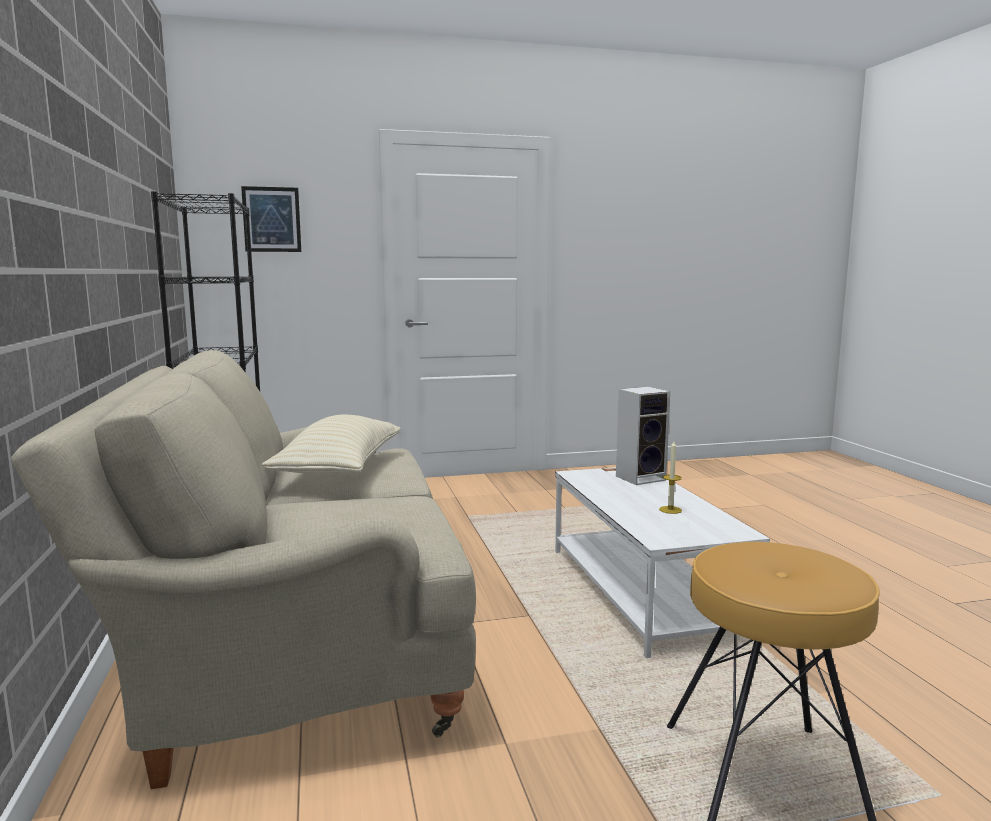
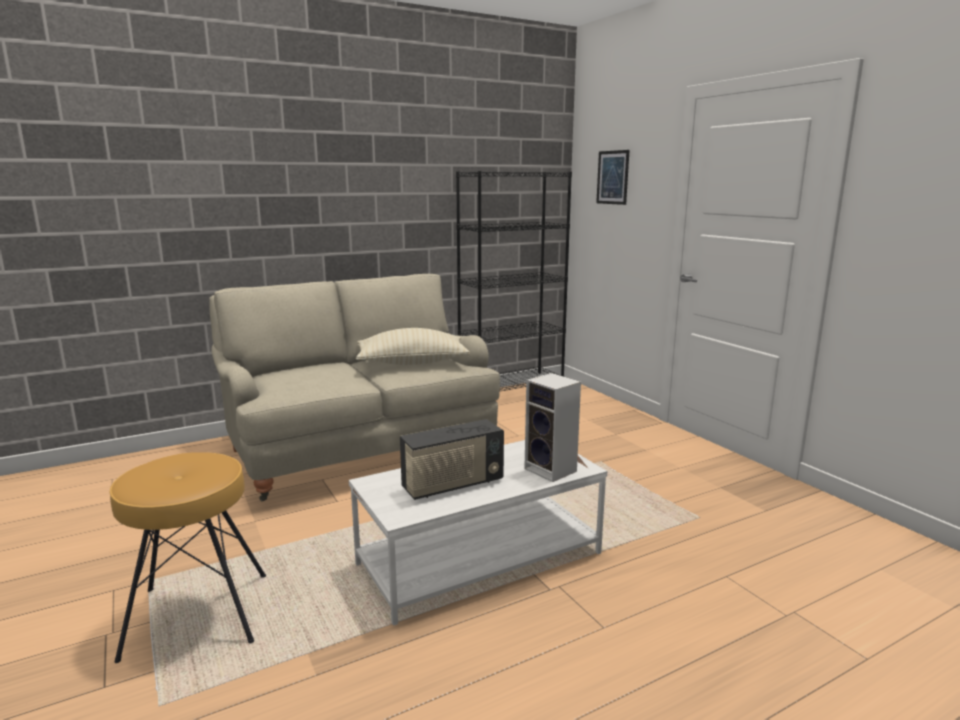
camera: 75 degrees right, 5 degrees up
candle [659,441,682,514] -> radio [400,419,504,500]

